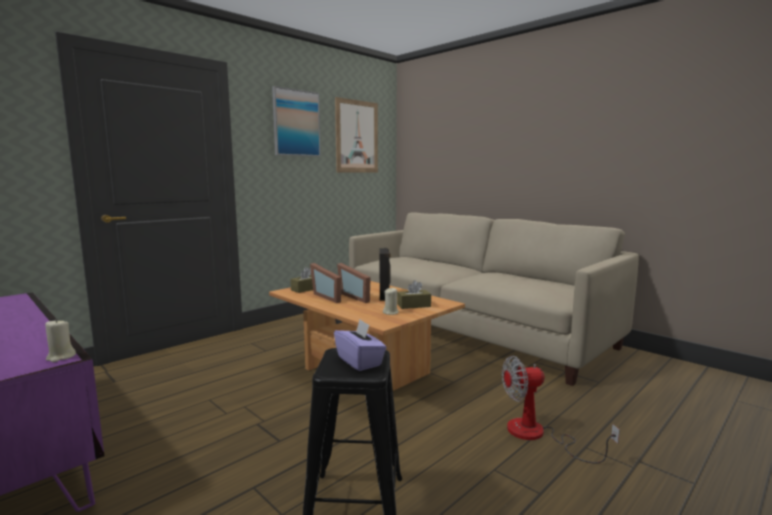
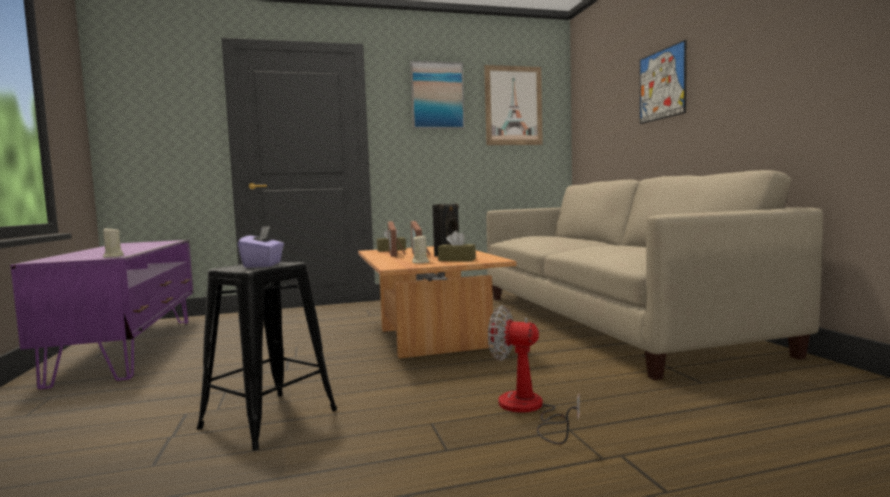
camera: 30 degrees right, 5 degrees down
none -> picture [640,40,687,124]

